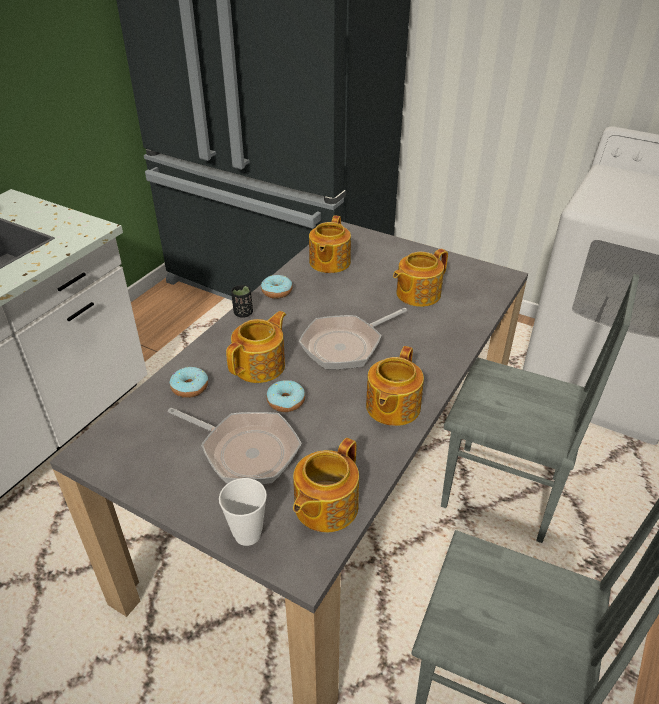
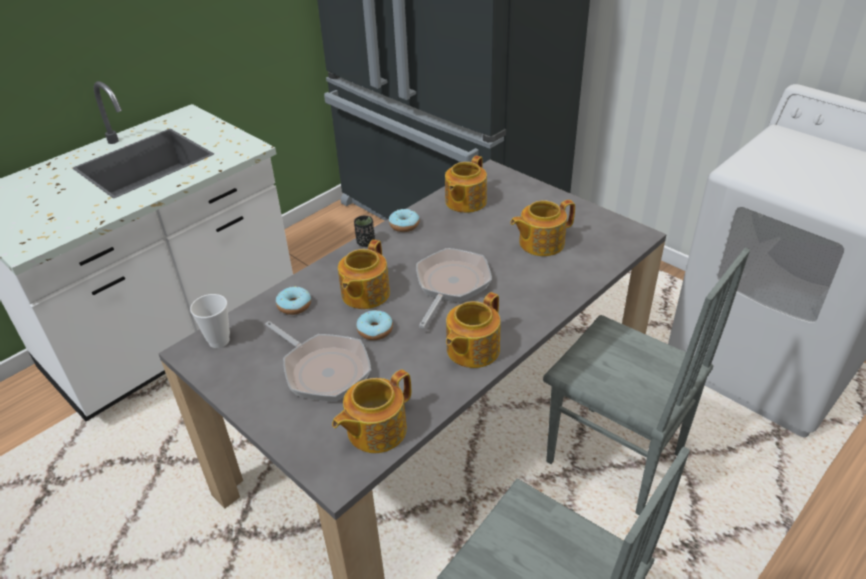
camera: 15 degrees right, 0 degrees up
cup [219,478,267,546] -> cup moved to [190,294,230,348]
teapot [226,311,286,383] -> teapot turned 150 degrees clockwise [338,239,390,309]
frying pan [299,308,407,369] -> frying pan turned 135 degrees clockwise [416,248,492,328]

